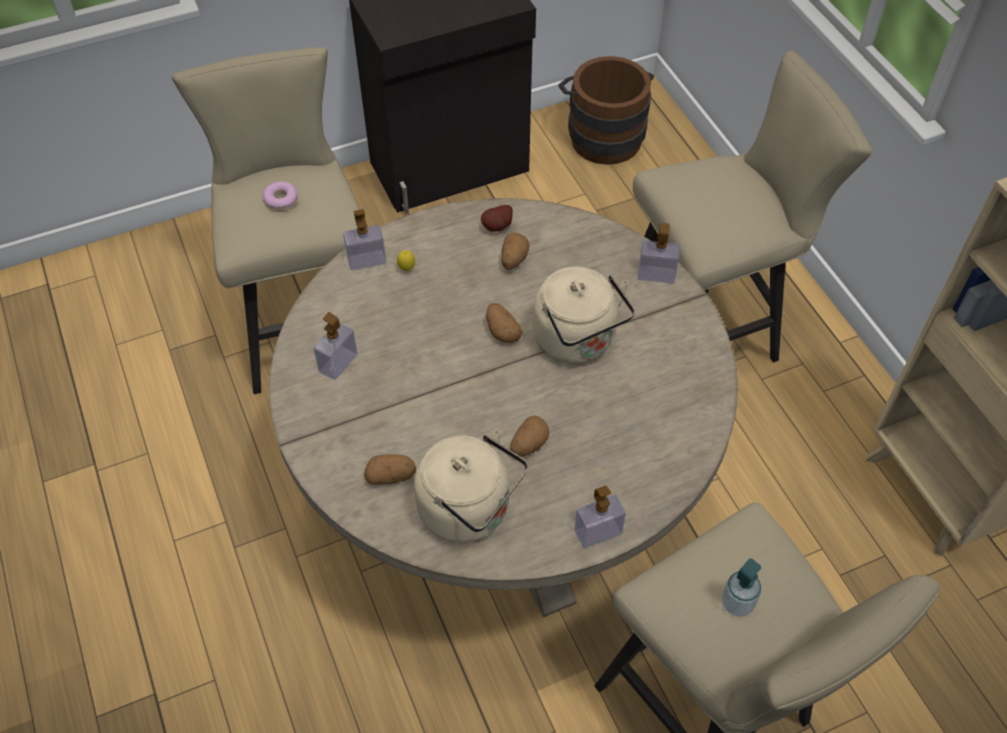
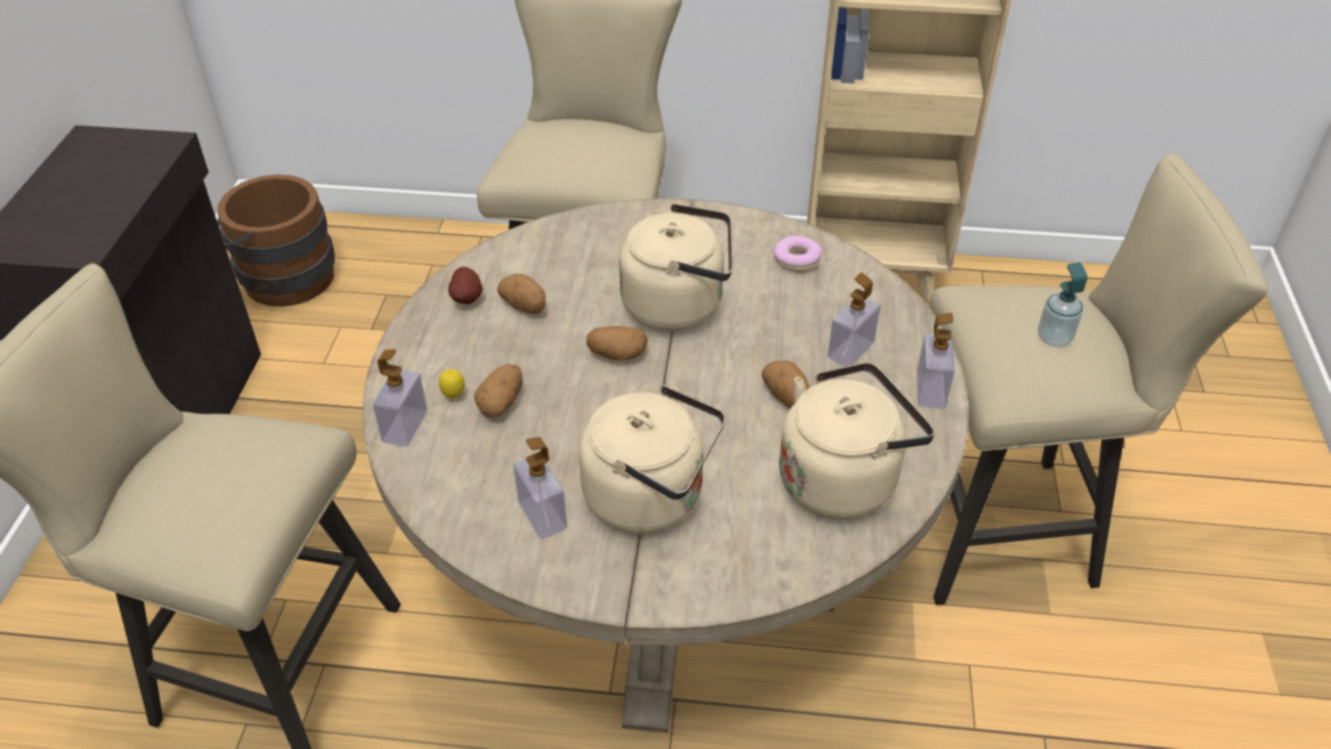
camera: 60 degrees left, 10 degrees down
donut [263,181,298,211] -> donut moved to [774,236,822,271]
potato [364,454,416,484] -> potato moved to [474,364,523,418]
soap dispenser [638,223,680,283] -> soap dispenser moved to [828,273,880,366]
none -> beige kettle [579,385,725,534]

